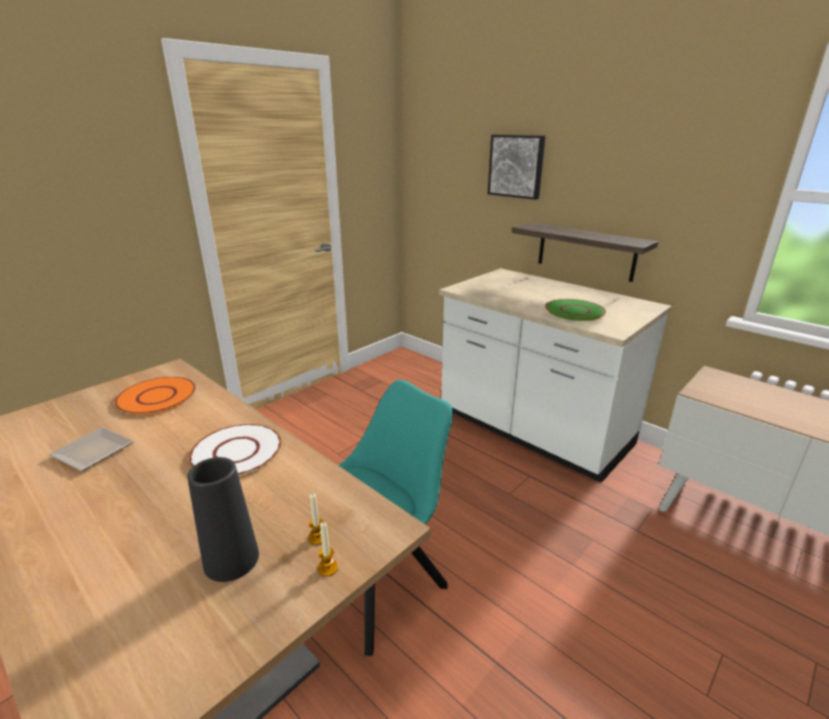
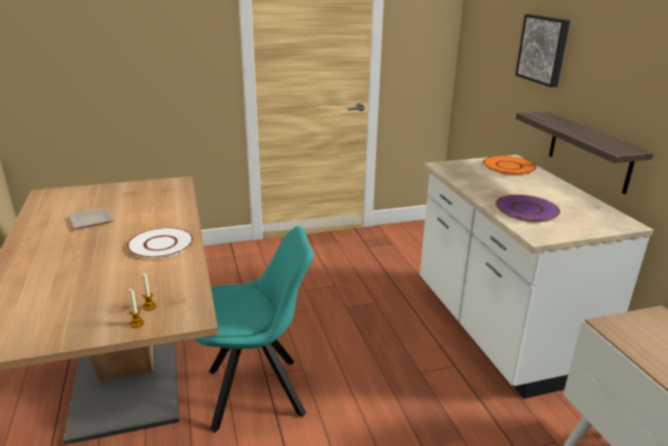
camera: 30 degrees right, 0 degrees up
orange plate [115,377,196,415] -> orange plate moved to [483,156,536,175]
black vase [187,457,259,582] -> none
green plate [545,299,606,321] -> purple plate [495,195,560,222]

